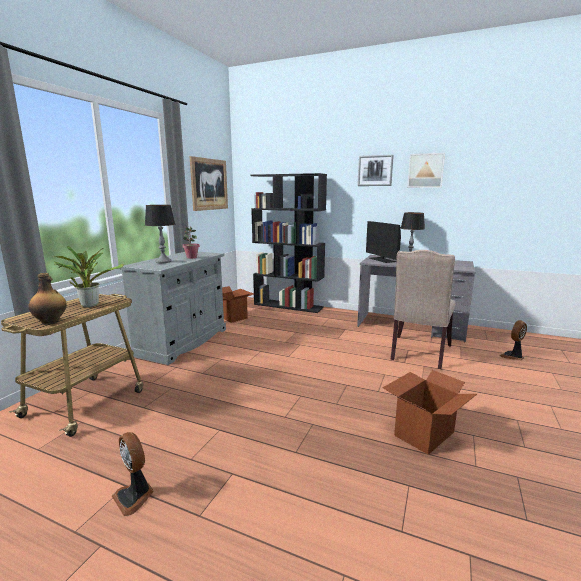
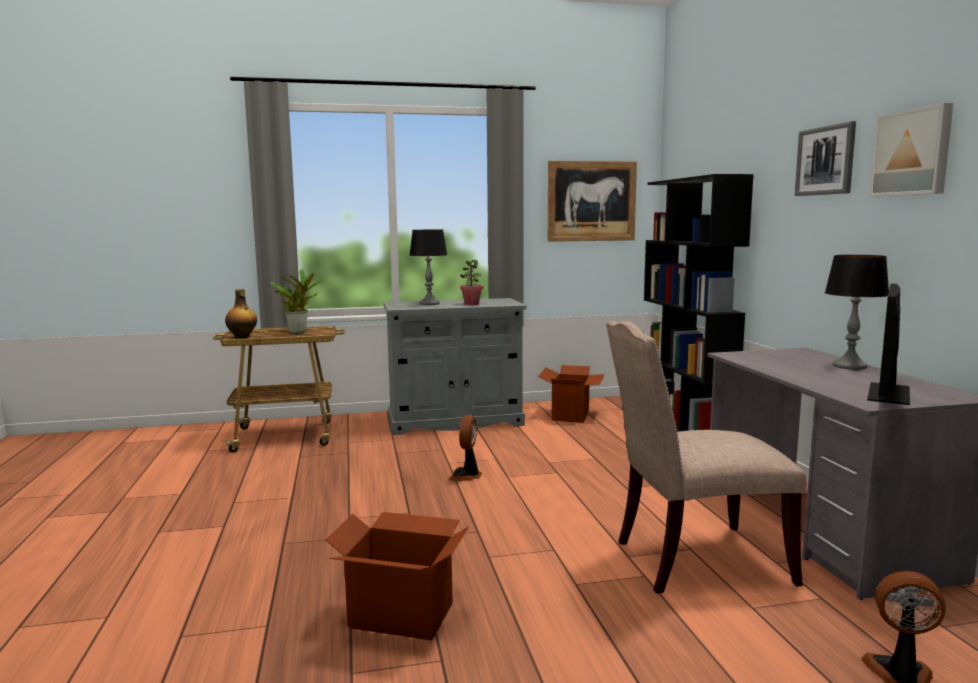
camera: 55 degrees right, 5 degrees down
fan [112,432,154,516] -> fan moved to [449,415,482,482]
monitor [366,221,401,263] -> monitor moved to [867,284,910,405]

